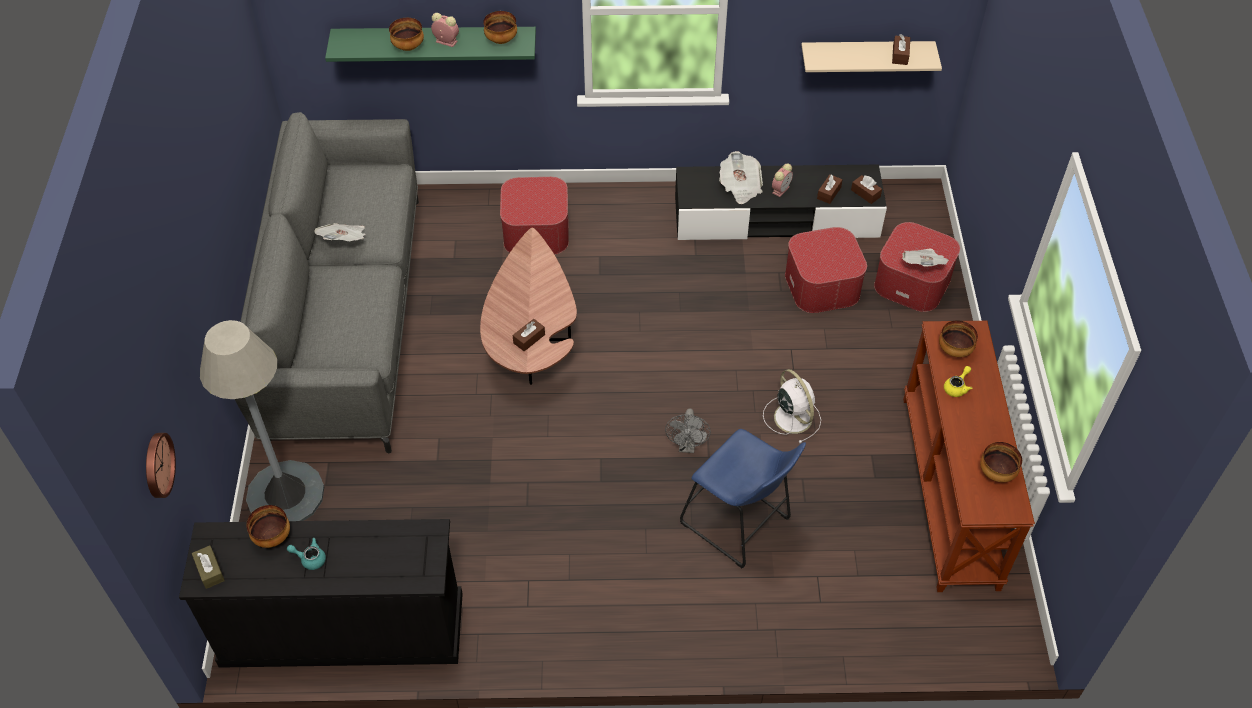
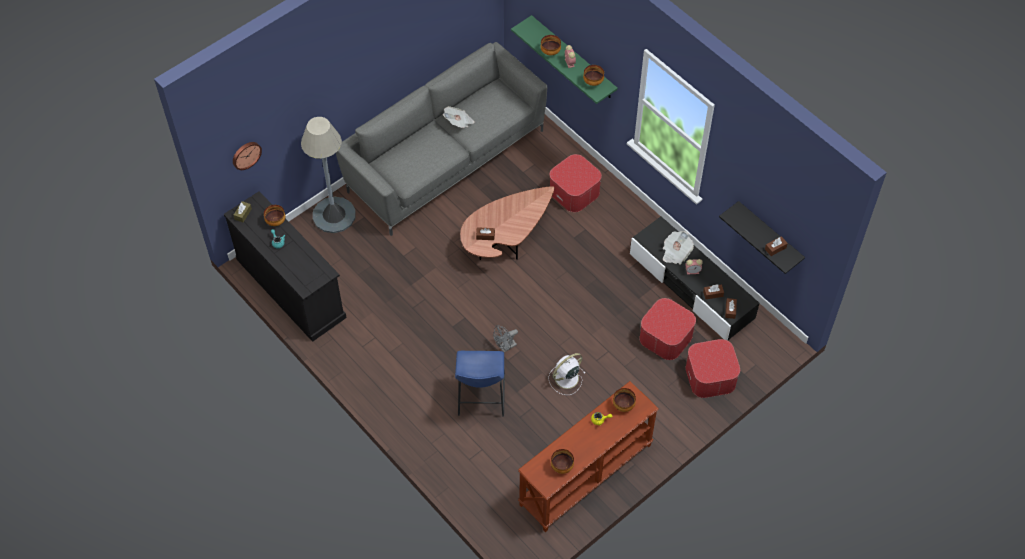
camera: 50 degrees right, 5 degrees up
white fan [763,369,821,443] -> white fan turned 150 degrees counterclockwise [548,353,585,395]
beige shelf [801,41,942,72] -> black shelf [719,201,805,274]
newspaper [902,248,949,267] -> none

